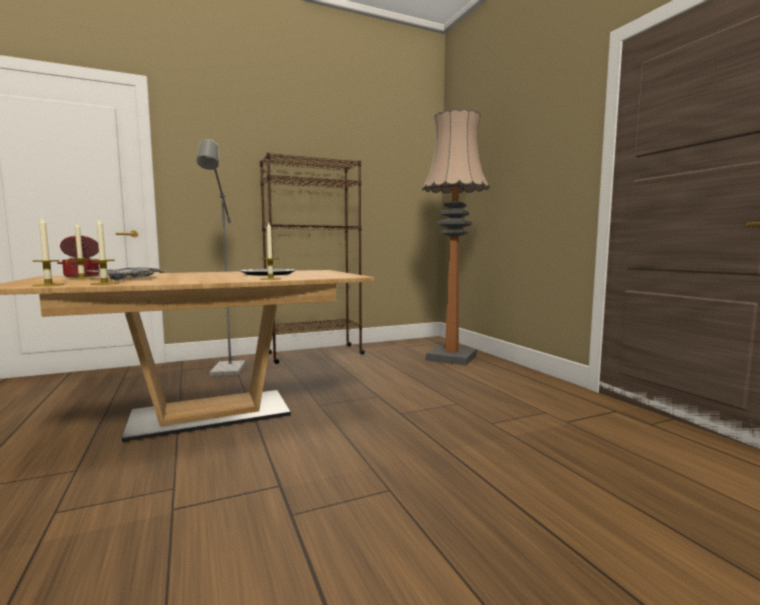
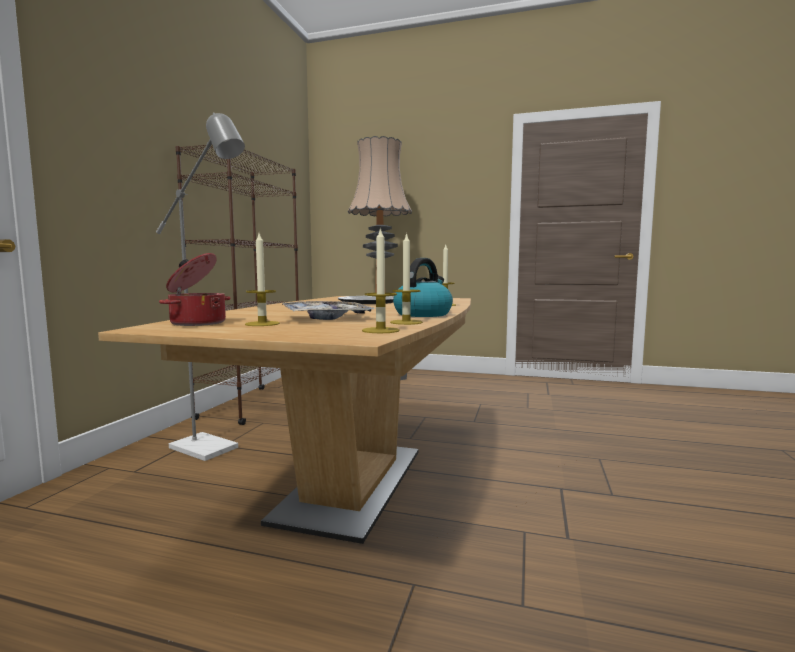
camera: 50 degrees left, 0 degrees up
none -> kettle [393,258,453,317]

